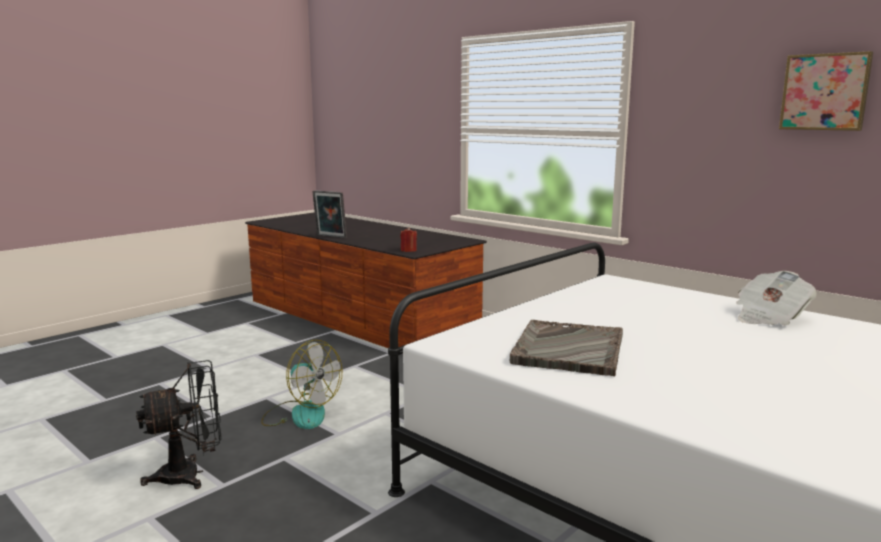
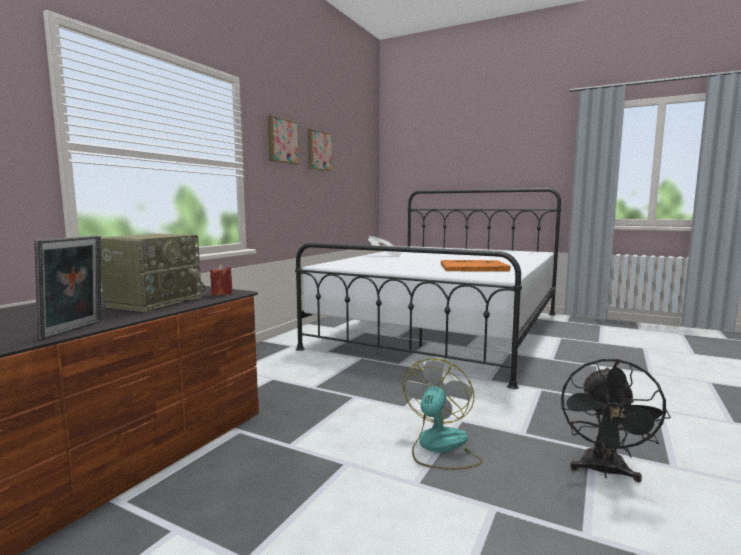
camera: 105 degrees left, 5 degrees down
black fan [136,360,222,489] -> black fan turned 120 degrees counterclockwise [561,359,671,482]
grey tray [510,320,623,376] -> orange tray [441,260,511,272]
none -> radio [101,234,205,312]
none -> picture [268,115,300,165]

